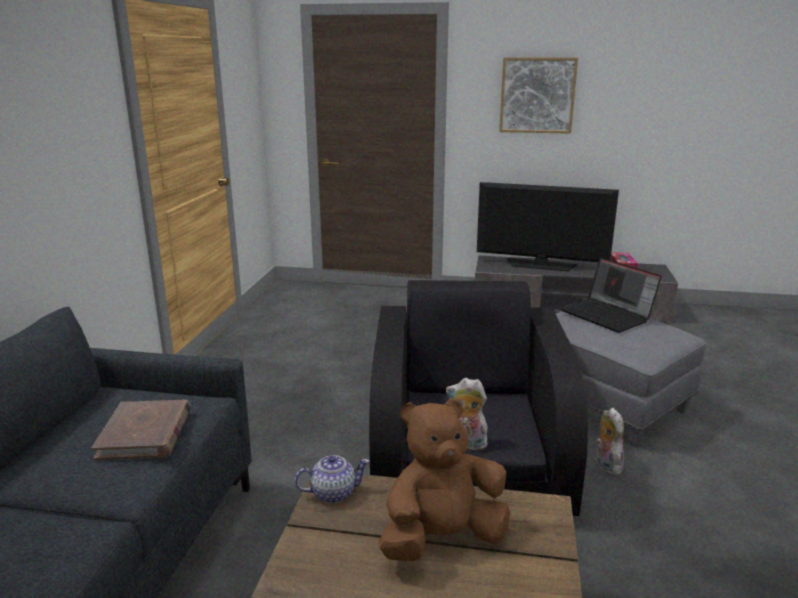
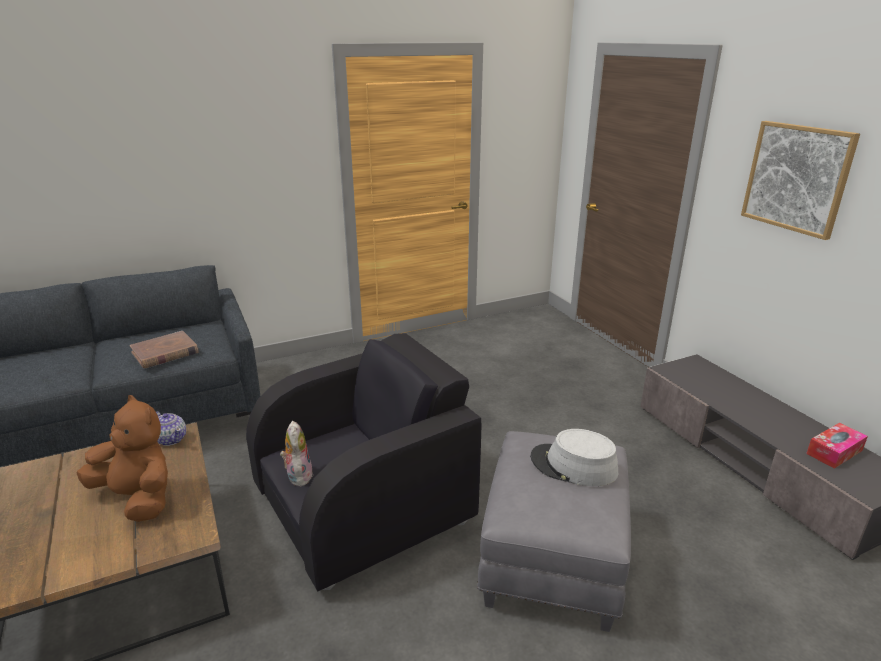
camera: 55 degrees right, 5 degrees up
television [477,182,619,271] -> none
laptop [560,258,662,333] -> grey hat [530,429,618,486]
plush toy [596,408,625,475] -> none

